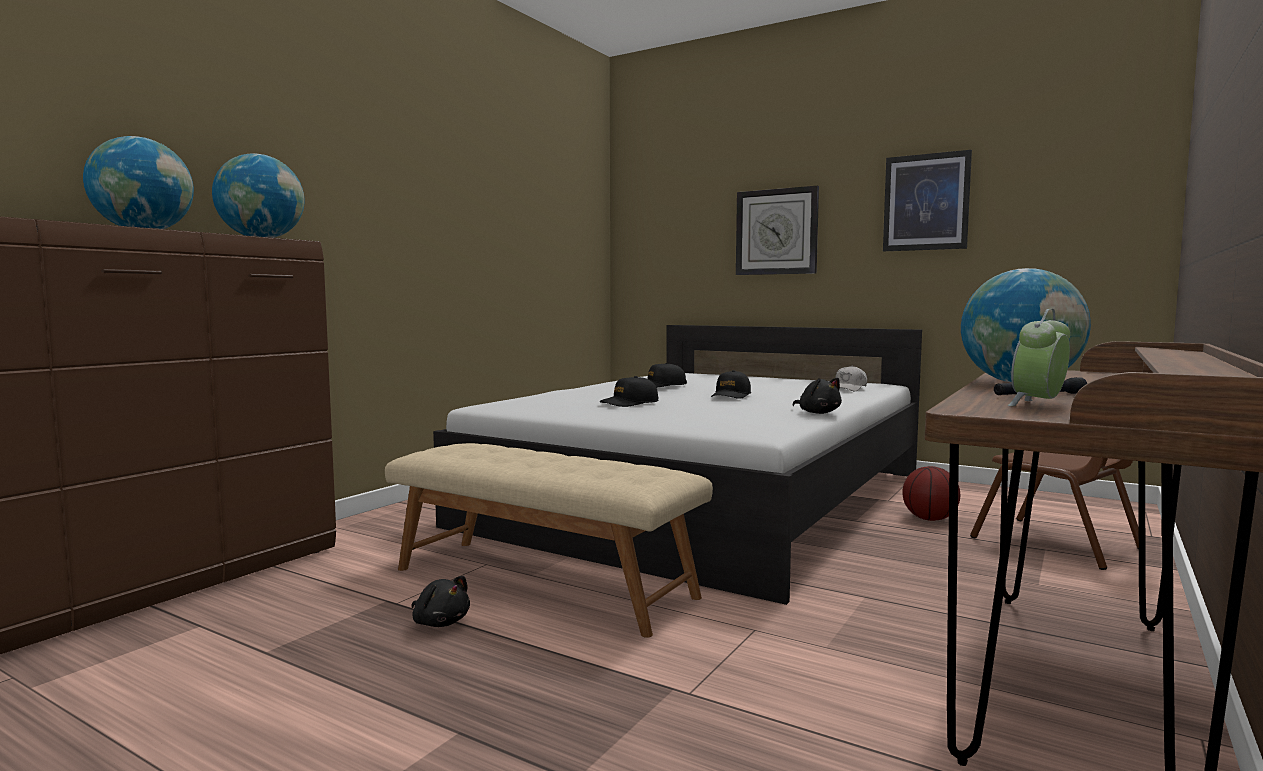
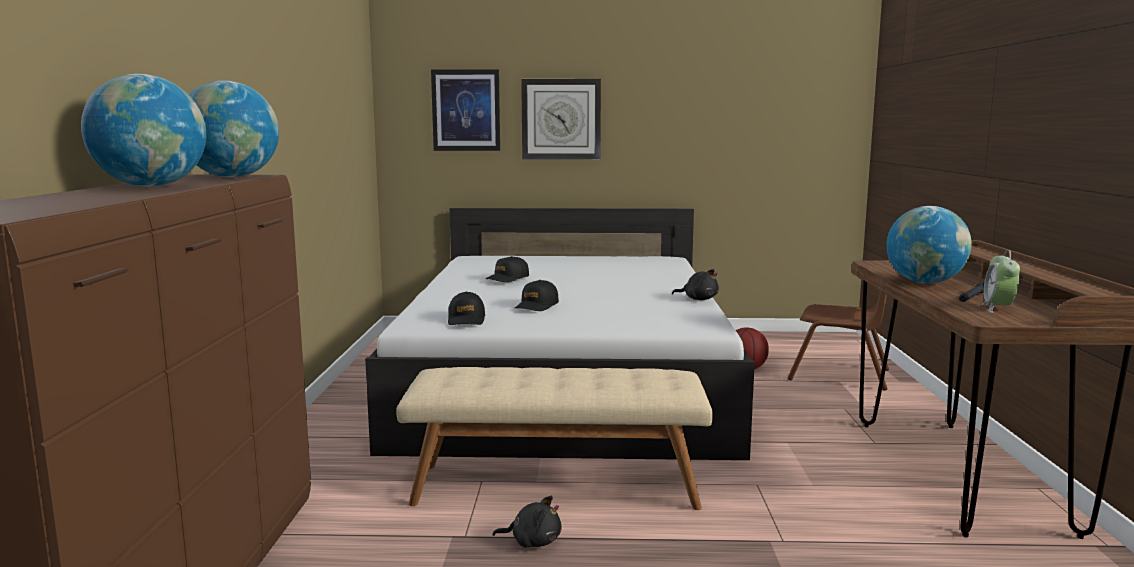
camera: 30 degrees left, 5 degrees up
black cap [711,370,751,399] -> black cap moved to [448,292,485,325]
white cap [836,365,867,391] -> none
picture [883,150,972,251] -> picture moved to [431,69,500,151]

